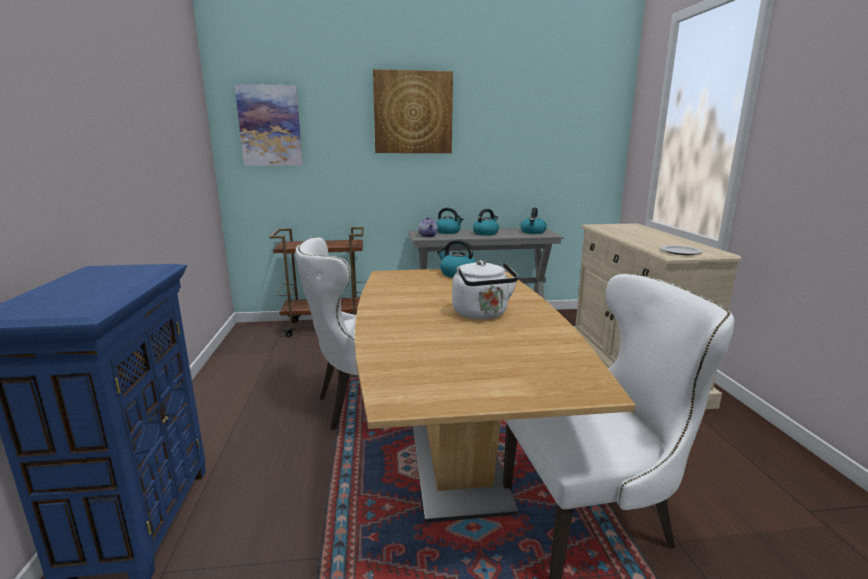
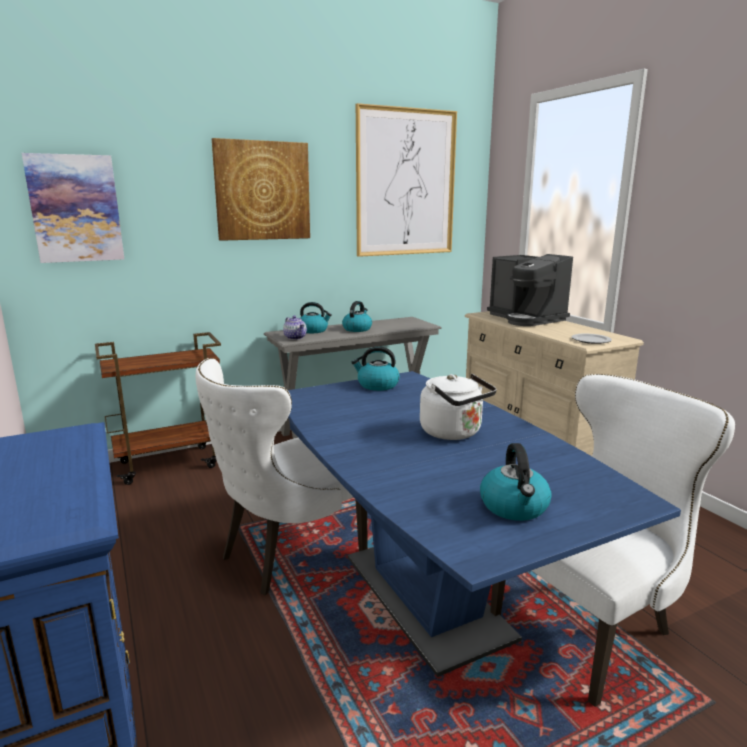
camera: 20 degrees left, 0 degrees up
brown dining table [355,269,636,523] -> blue dining table [288,371,681,677]
kettle [521,208,547,234] -> kettle moved to [480,443,552,521]
none -> picture [356,103,457,257]
none -> coffee machine [487,254,573,326]

